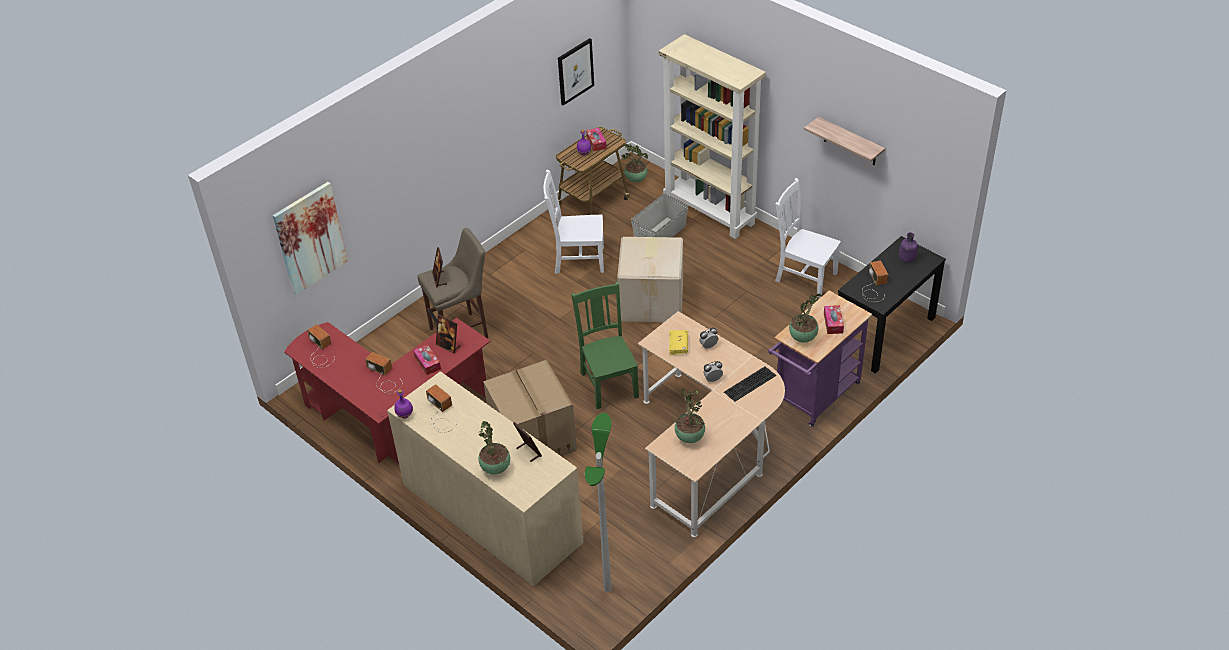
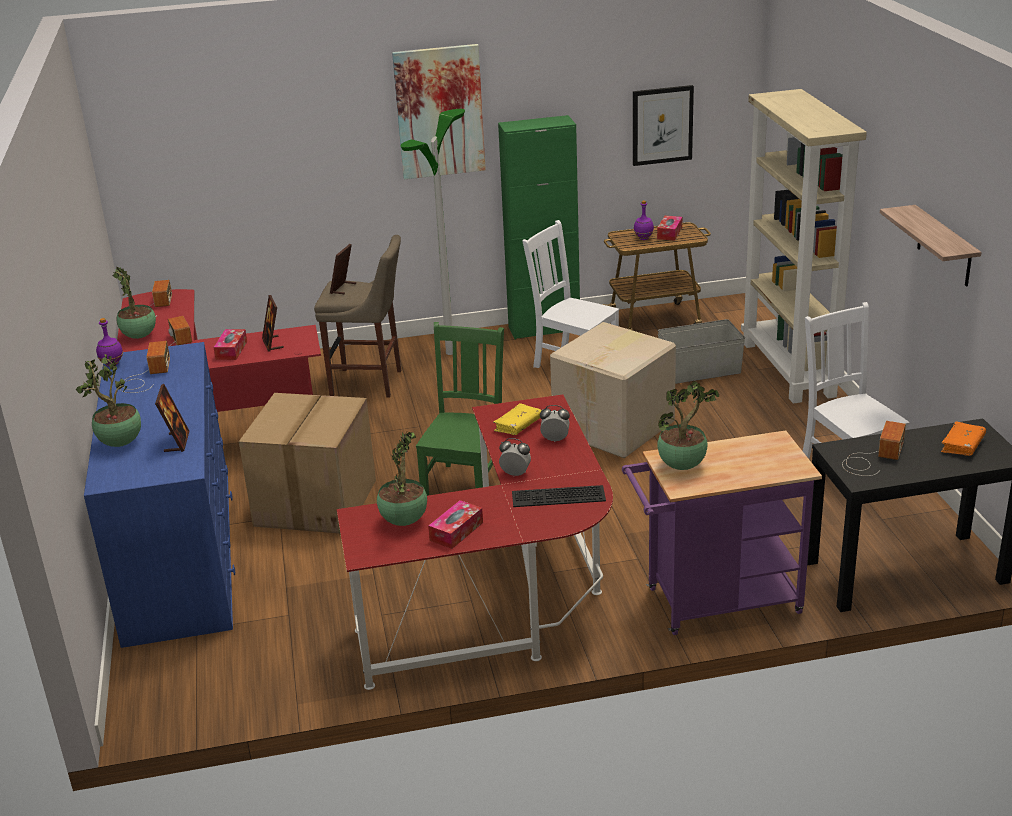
camera: 35 degrees right, 15 degrees down
picture [273,182,348,295] -> picture moved to [392,44,486,179]
beige dresser [387,371,584,586] -> blue dresser [84,342,235,648]
floor lamp [585,413,612,592] -> floor lamp moved to [400,109,465,355]
potted plant [622,144,648,183] -> potted plant moved to [112,267,156,339]
beige desk [638,311,785,537] -> red desk [337,394,613,690]
tissue box [824,305,844,334] -> tissue box moved to [428,500,483,549]
purple bottle [899,232,918,262] -> orange book [941,422,986,456]
none -> green cabinet [498,115,580,340]

